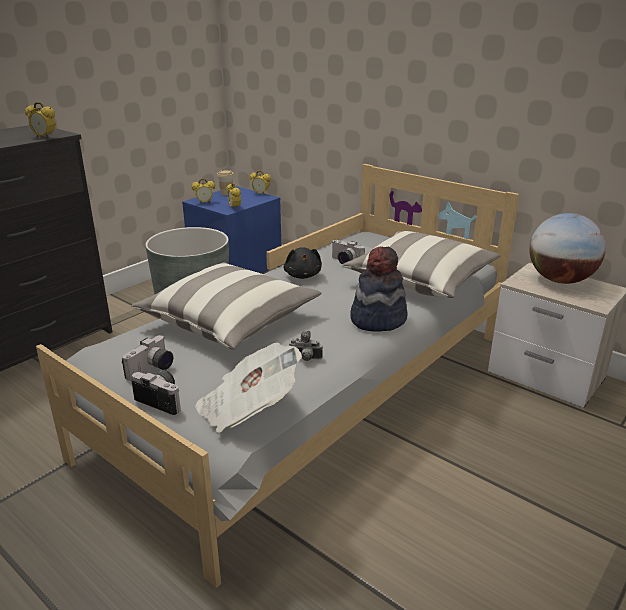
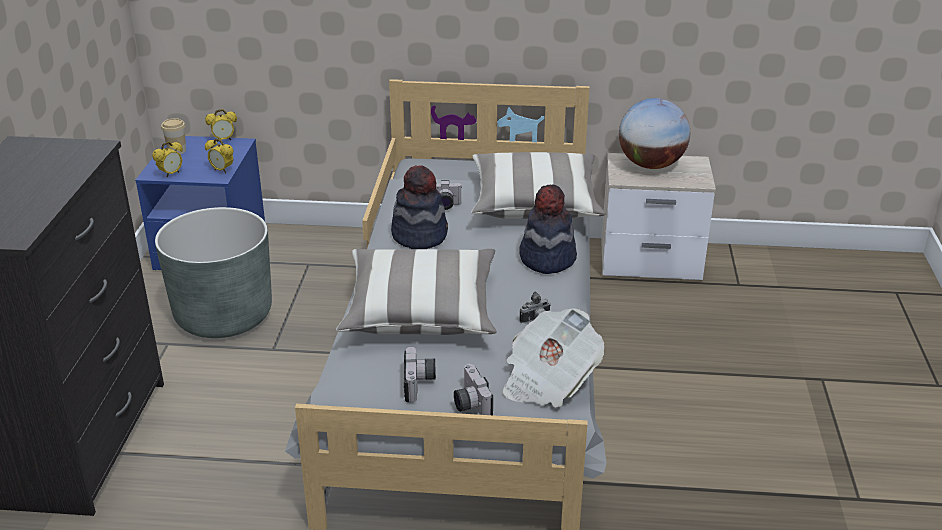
camera: 35 degrees left, 5 degrees up
alarm clock [25,102,56,139] -> none
camera [131,370,181,415] -> camera turned 105 degrees counterclockwise [454,364,493,415]
black plush toy [284,247,322,279] -> hat [391,165,448,249]

